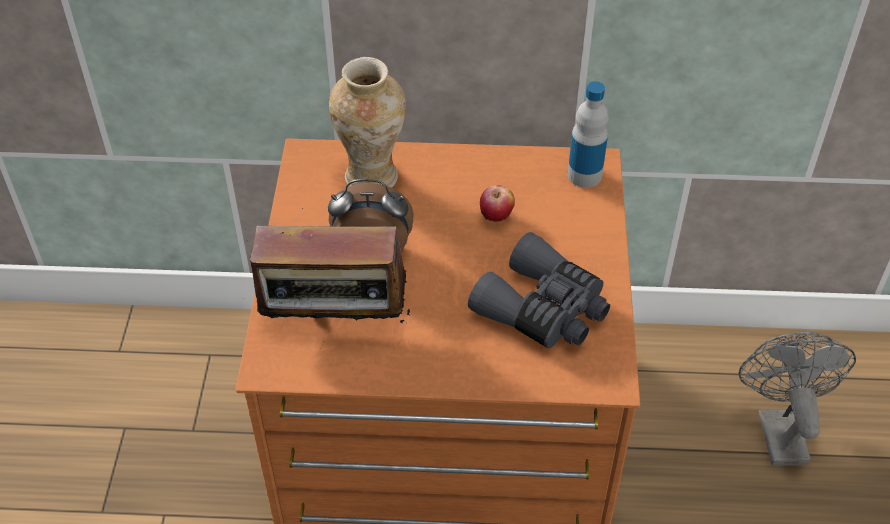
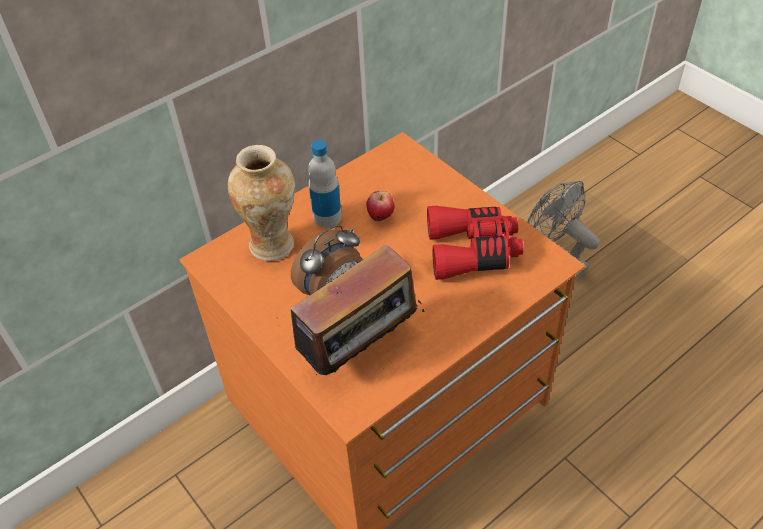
camera: 40 degrees left, 0 degrees up
grey binoculars [468,232,610,349] -> red binoculars [427,206,523,280]
bottle [568,81,609,188] -> bottle moved to [308,140,342,228]

